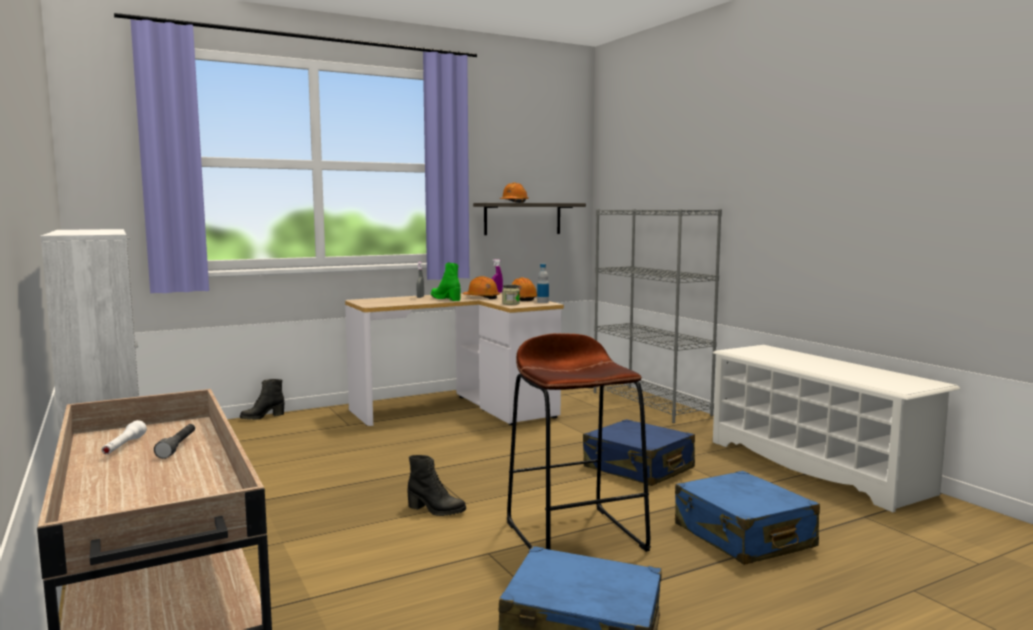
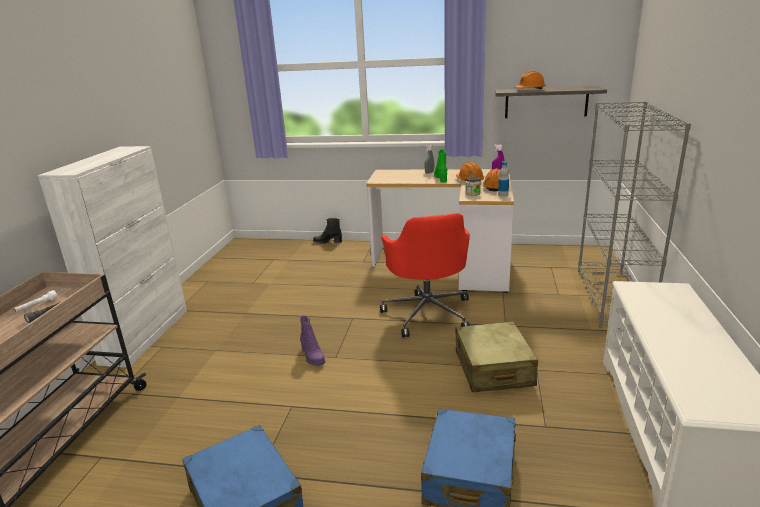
camera: 40 degrees right, 15 degrees up
black boot [407,455,466,516] -> purple boot [300,316,325,366]
brown stool [507,333,651,552] -> none
blue suitcase [583,419,695,486] -> beige suitcase [456,321,538,392]
none -> red office chair [380,213,470,337]

